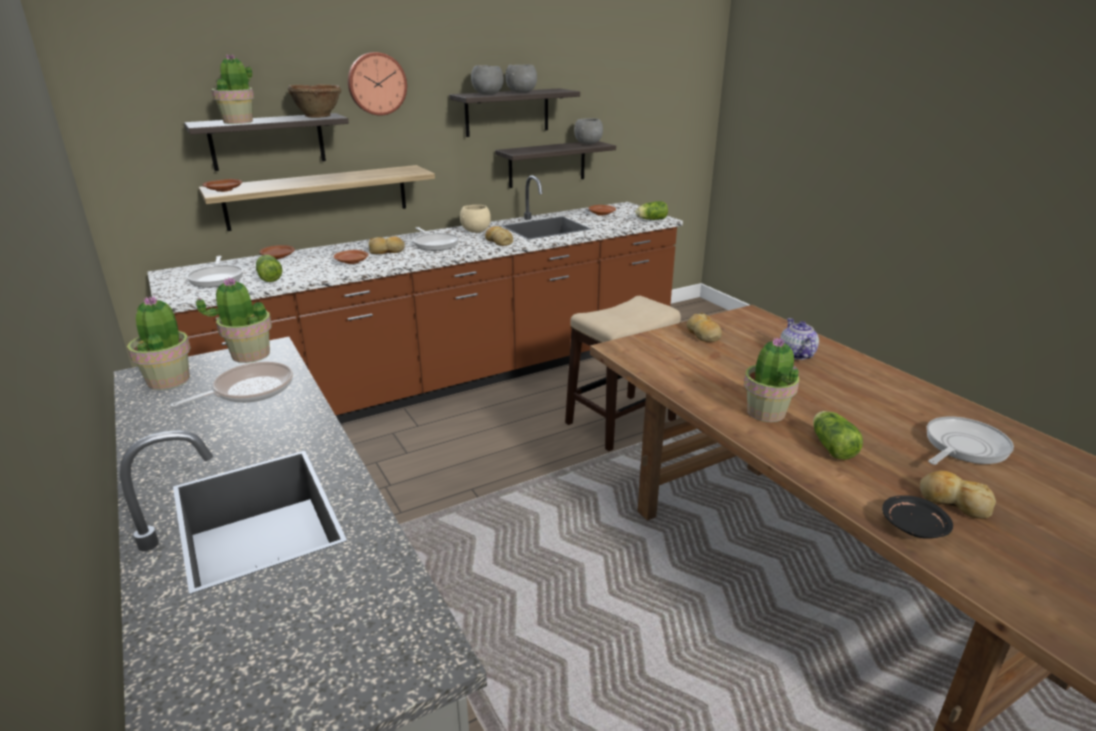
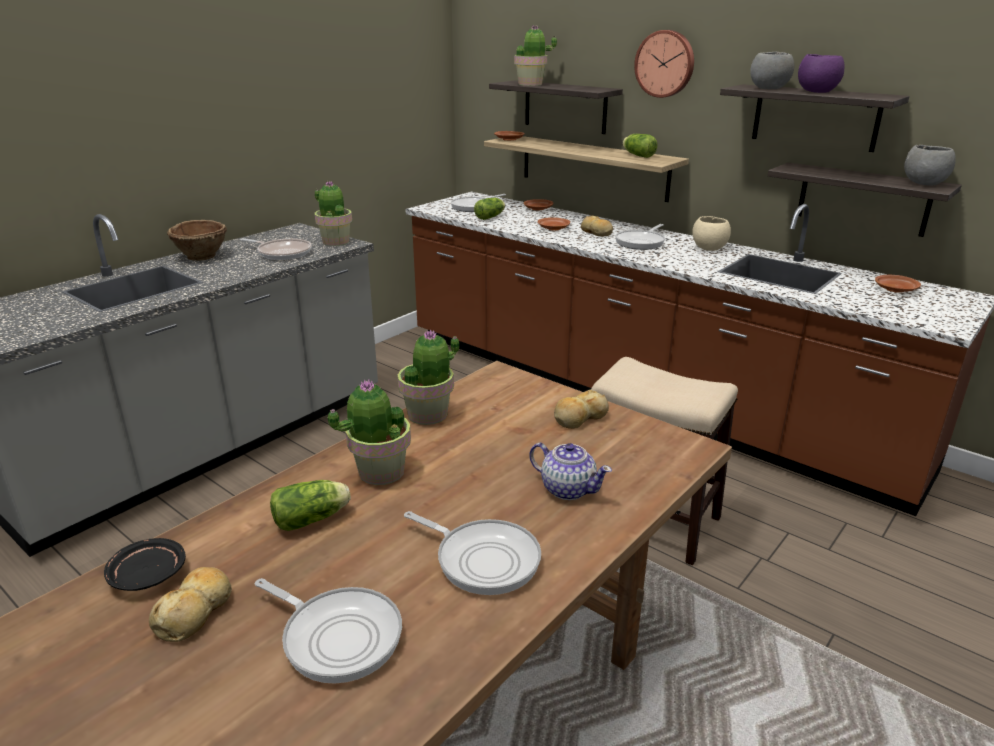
camera: 70 degrees right, 0 degrees up
potted plant [127,295,191,390] -> potted plant moved to [398,329,459,425]
brown bowl [288,84,341,118] -> brown bowl moved to [167,220,227,261]
bread [485,226,513,246] -> none
grey bowl [505,64,537,93] -> purple bowl [798,54,844,93]
lettuce [635,201,668,220] -> lettuce moved to [622,134,657,158]
teapot [781,318,819,360] -> teapot turned 60 degrees clockwise [529,443,612,500]
none -> frying pan [404,511,541,595]

